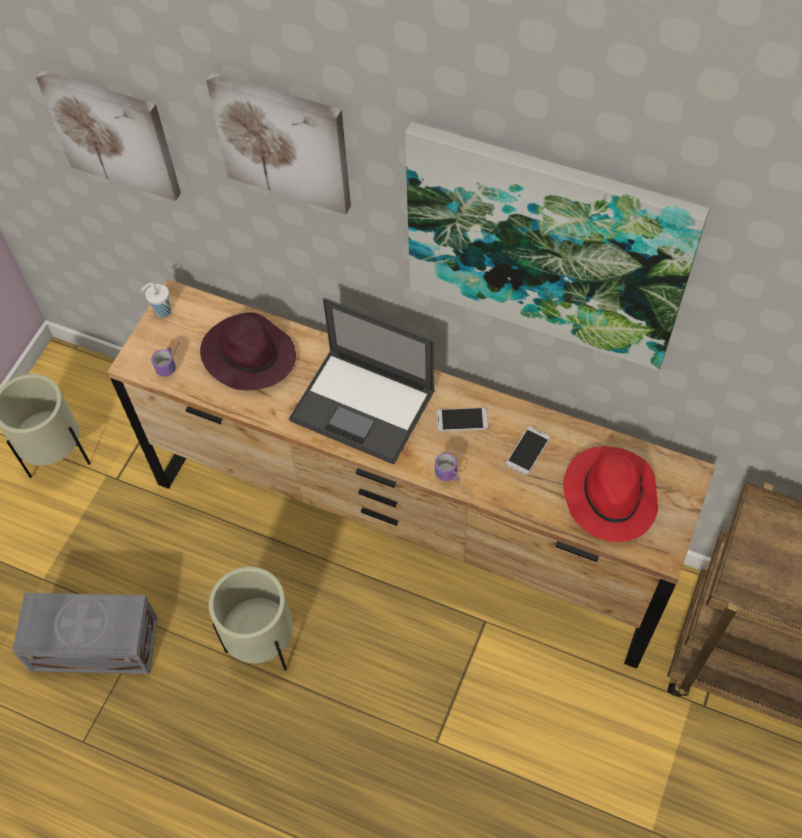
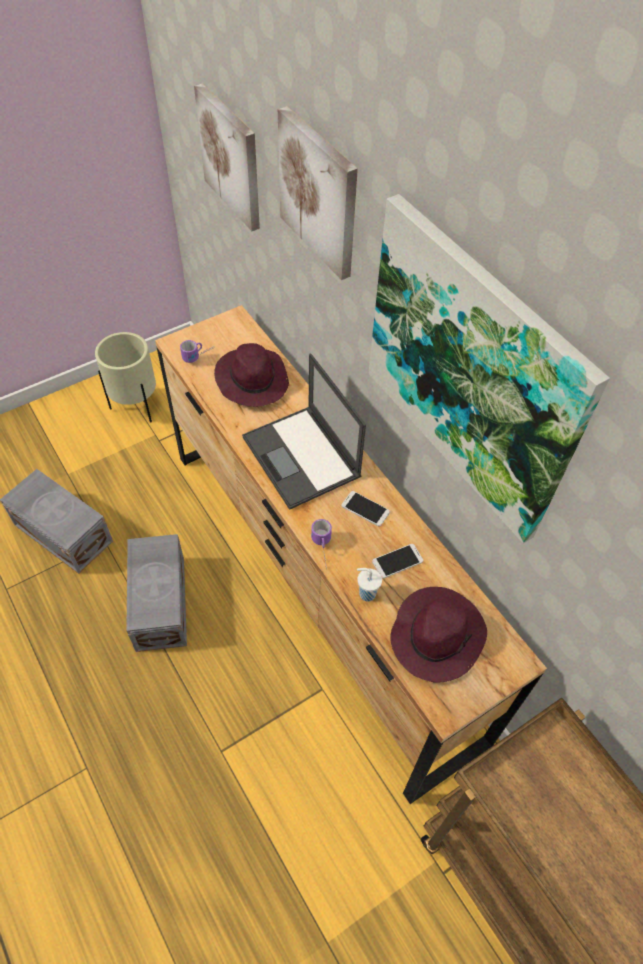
camera: 30 degrees right, 5 degrees down
white cup [141,283,171,318] -> white cup moved to [357,568,382,601]
beige planter [209,567,293,671] -> grey storage box [126,534,187,652]
red hat [563,446,658,542] -> purple hat [390,587,487,683]

